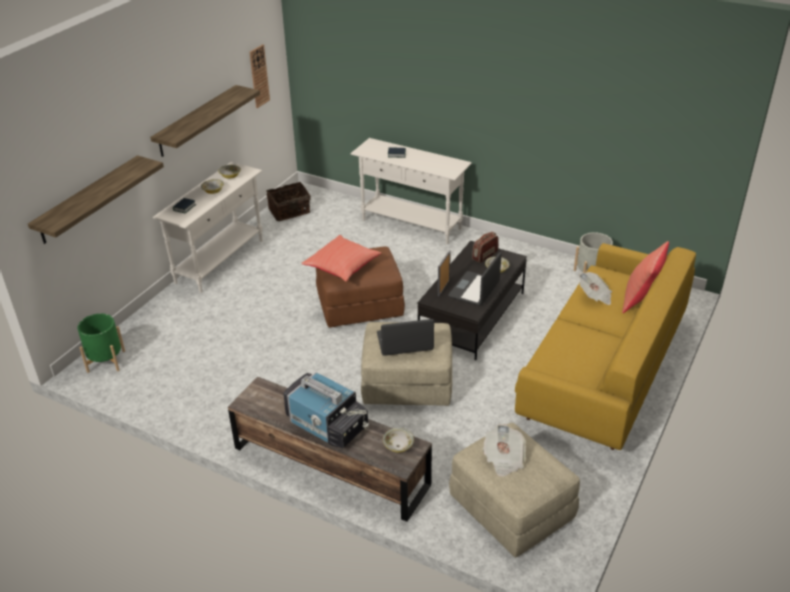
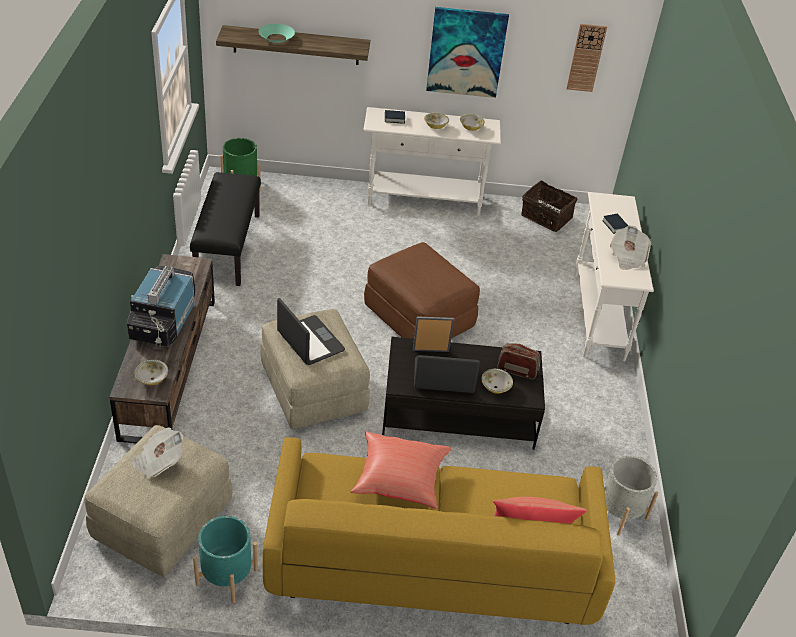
camera: 60 degrees right, 5 degrees up
shelf [150,85,260,157] -> picture [426,7,509,98]
red pillow [301,235,381,282] -> red pillow moved to [351,431,451,509]
newspaper [579,272,612,305] -> newspaper moved to [610,226,651,270]
none -> black bench [190,172,261,286]
none -> turquoise planter [193,516,258,603]
none -> turquoise bowl [259,24,295,43]

